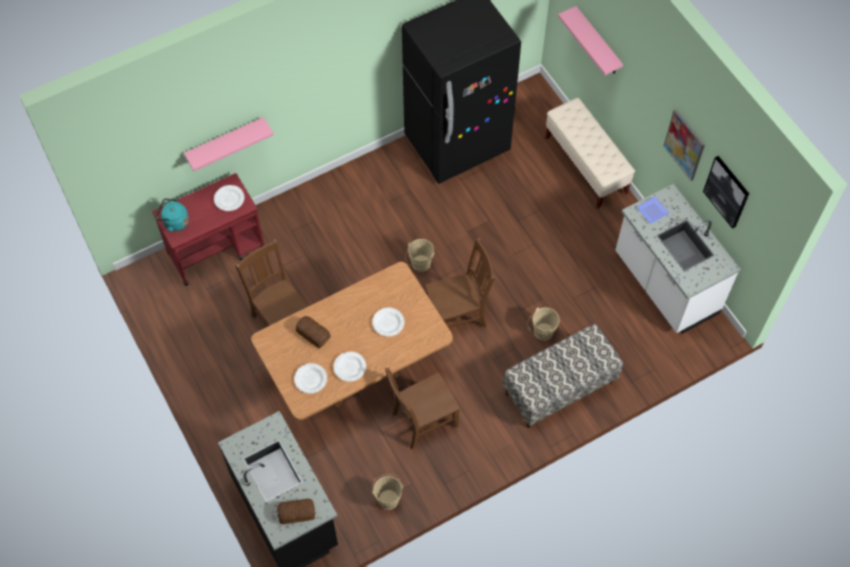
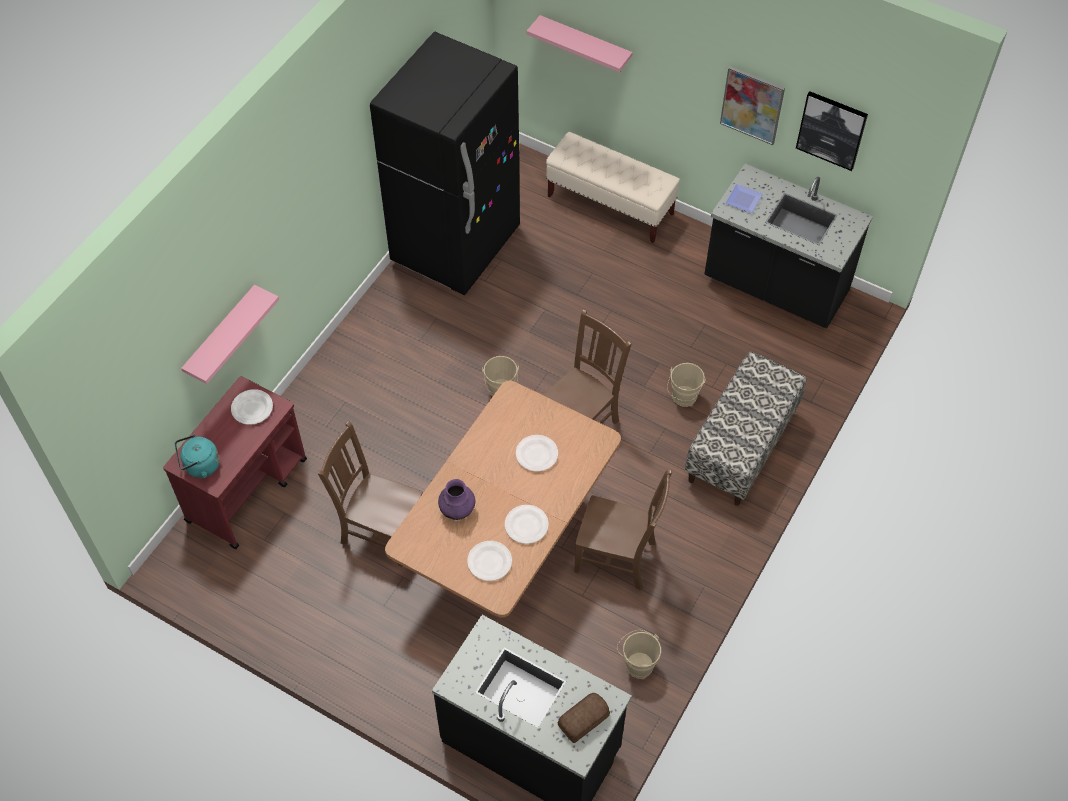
camera: 30 degrees left, 5 degrees down
bread [296,316,331,349] -> purple vase [438,479,475,520]
brown chair [385,368,460,449] -> brown chair turned 105 degrees counterclockwise [574,470,672,591]
white counter [615,184,741,334] -> black counter [704,164,873,328]

